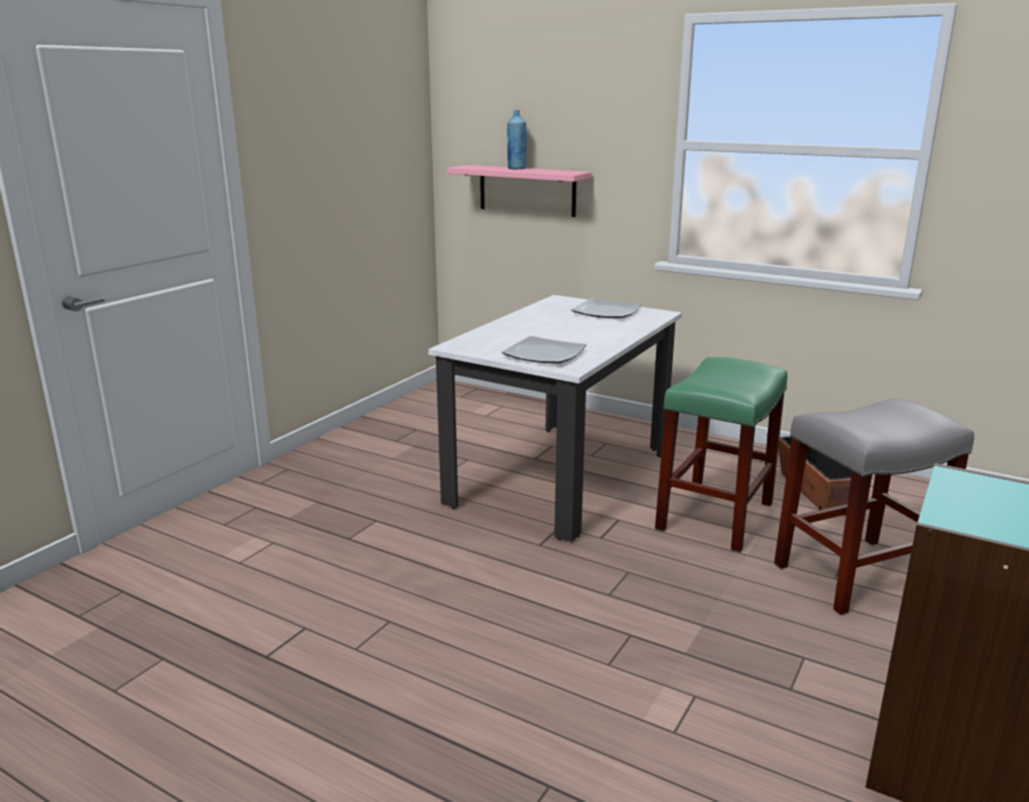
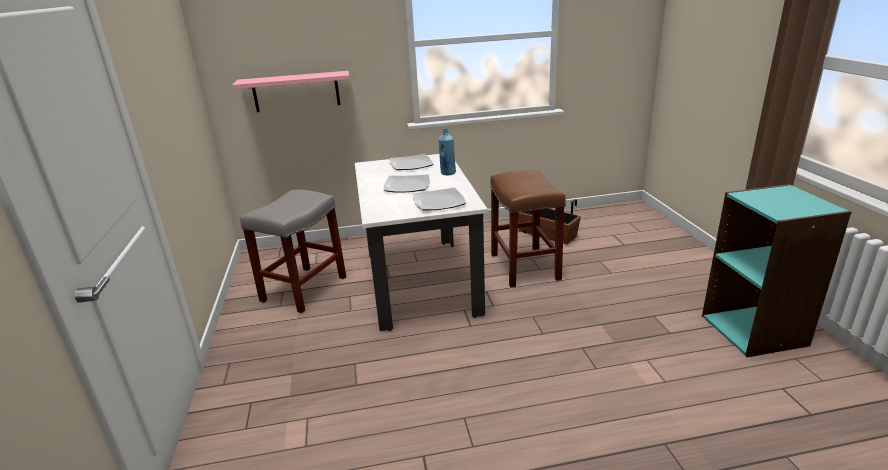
camera: 40 degrees left, 5 degrees up
blue bottle [507,110,527,170] -> blue bottle moved to [438,129,456,175]
green stool [655,357,787,553] -> brown stool [490,170,566,288]
grey stool [774,398,974,615] -> grey stool moved to [240,190,346,313]
none -> plate [384,174,430,193]

